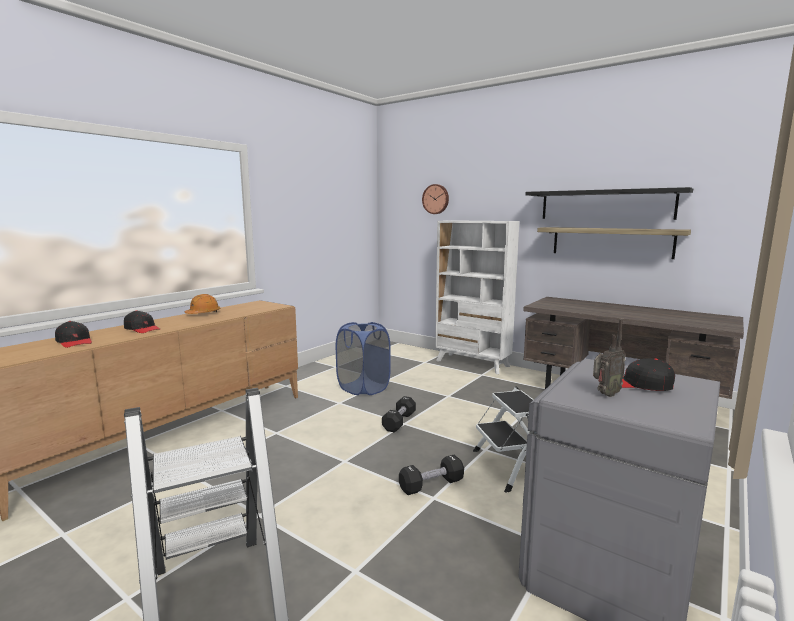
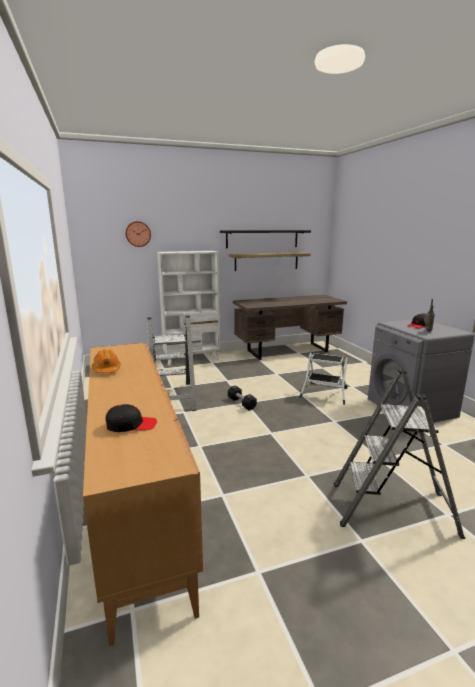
camera: 55 degrees left, 5 degrees up
black cap [124,310,160,333] -> none
blue laundry basket [336,322,391,395] -> grey step ladder [147,316,197,411]
black dumbbell [399,455,464,495] -> none

